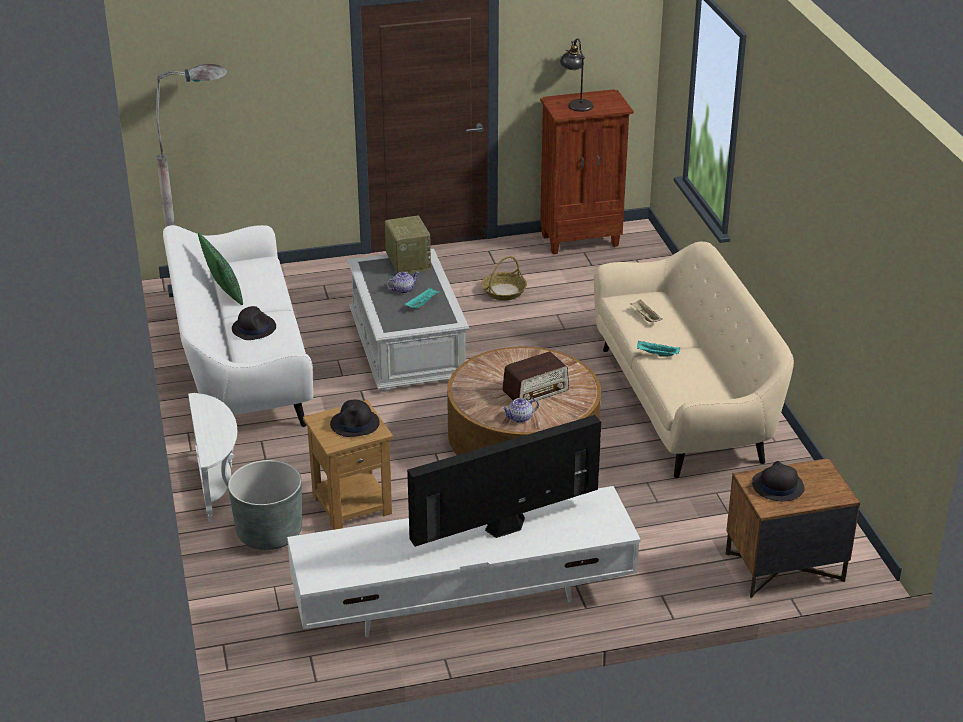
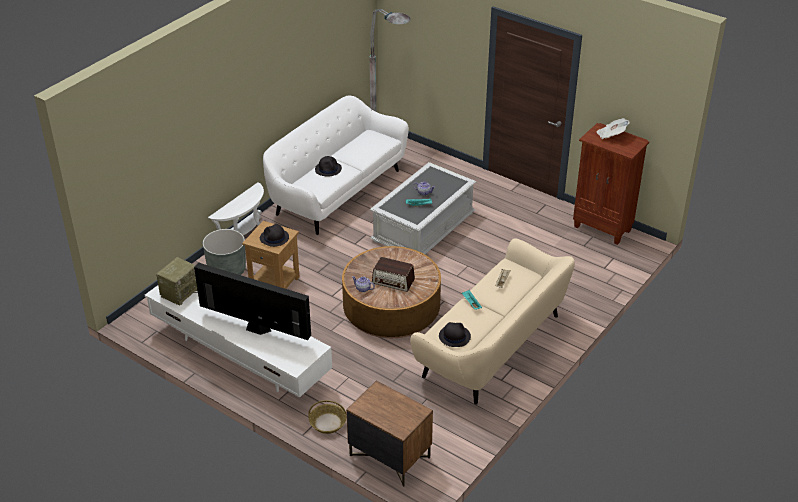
camera: 50 degrees right, 5 degrees up
green pillow [198,232,243,305] -> none
radio [385,215,431,274] -> radio moved to [156,257,198,306]
basket [481,256,527,301] -> basket moved to [309,400,347,434]
grey table lamp [560,38,594,112] -> newspaper [597,118,630,139]
black hat [752,461,805,501] -> black hat moved to [439,322,471,347]

